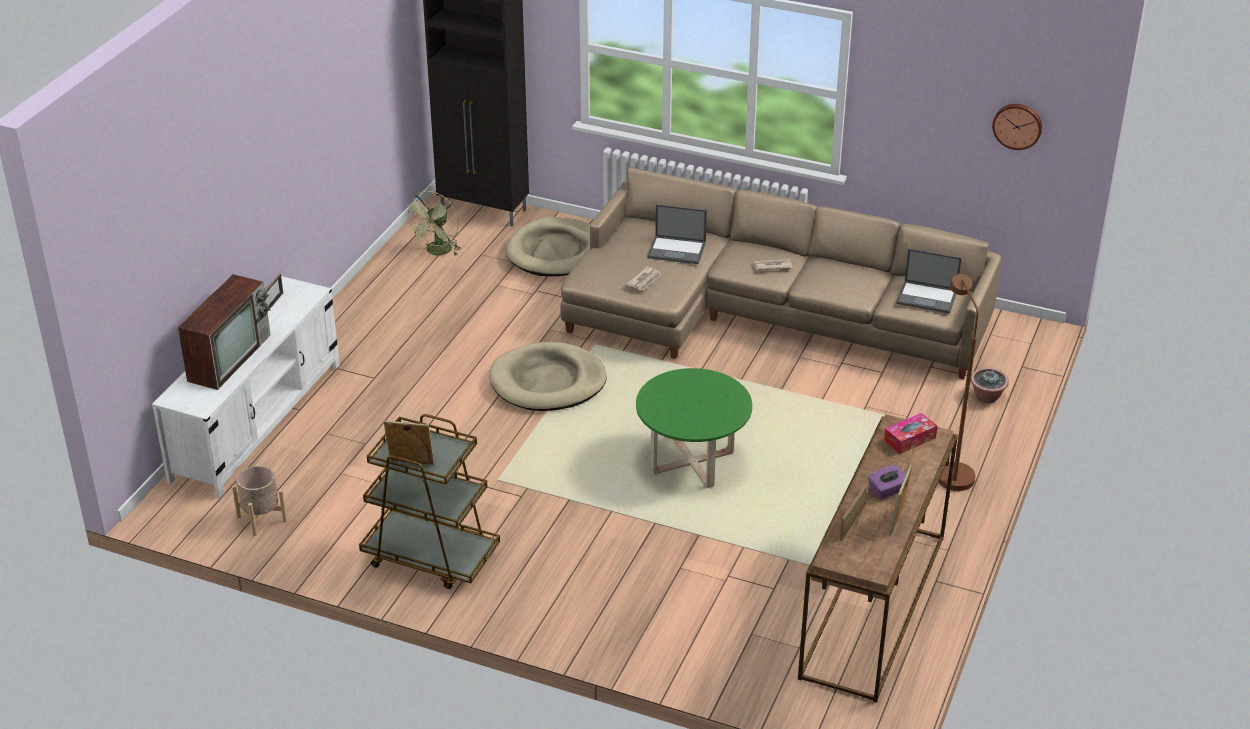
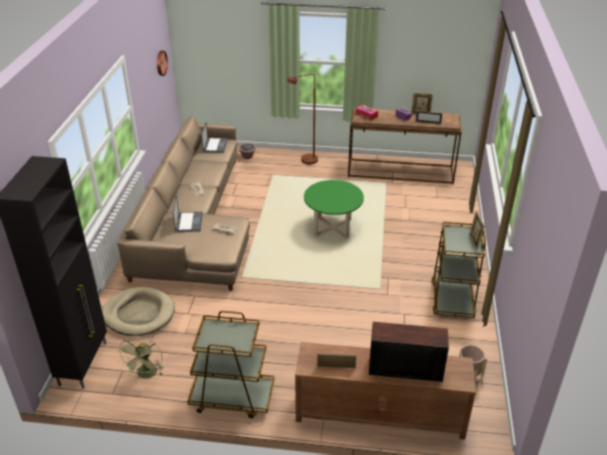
camera: 105 degrees left, 0 degrees up
white tv stand [152,276,340,499] -> brown tv stand [295,342,476,440]
green fan [404,191,461,255] -> green fan turned 90 degrees clockwise [117,336,164,379]
beige dog bed [489,342,607,411] -> none
none -> brown cart [187,311,274,418]

